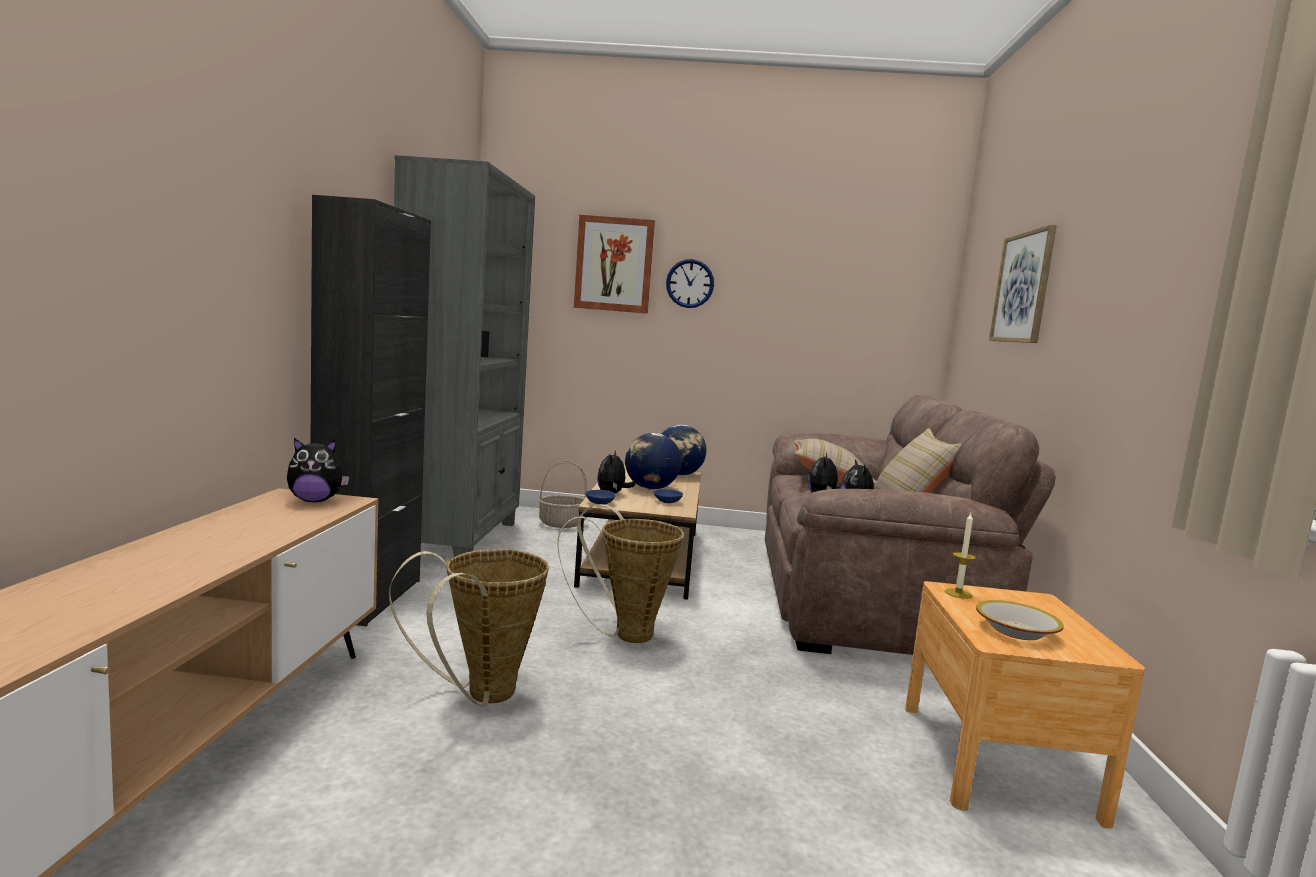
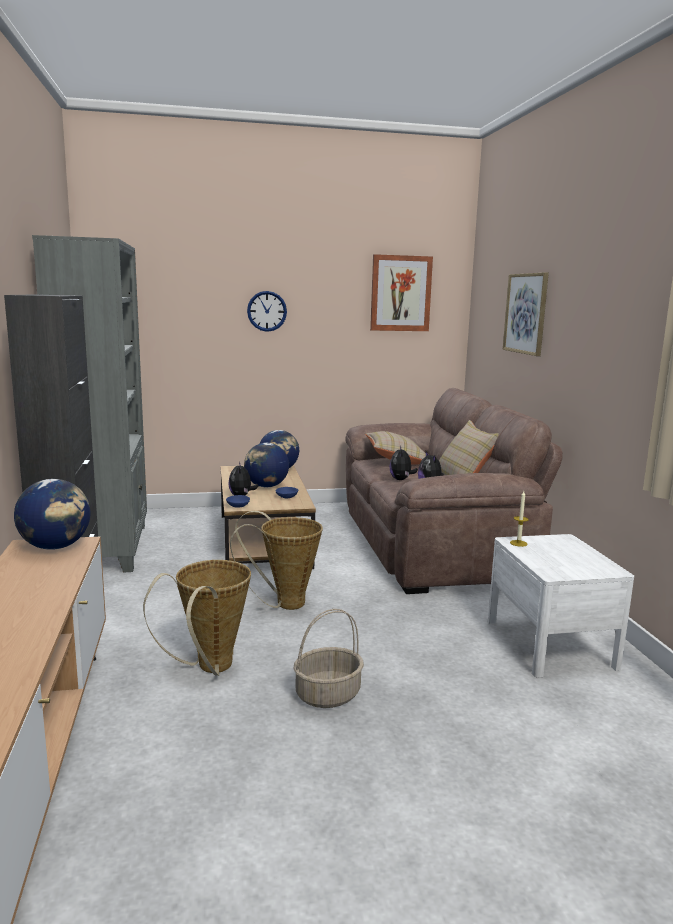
camera: 15 degrees left, 5 degrees up
plush toy [287,438,349,502] -> globe [14,479,90,550]
basket [538,461,587,528] -> basket moved to [294,609,364,708]
picture [574,215,655,314] -> picture moved to [370,254,433,331]
brown nightstand [905,581,1145,828] -> white nightstand [488,534,634,678]
bowl [976,600,1064,640] -> none

